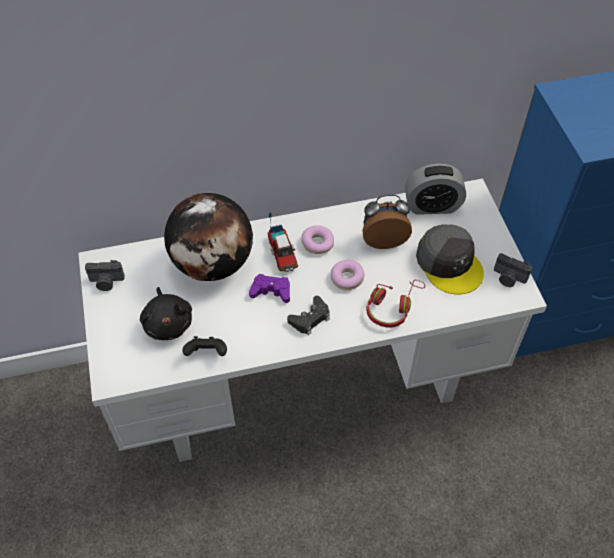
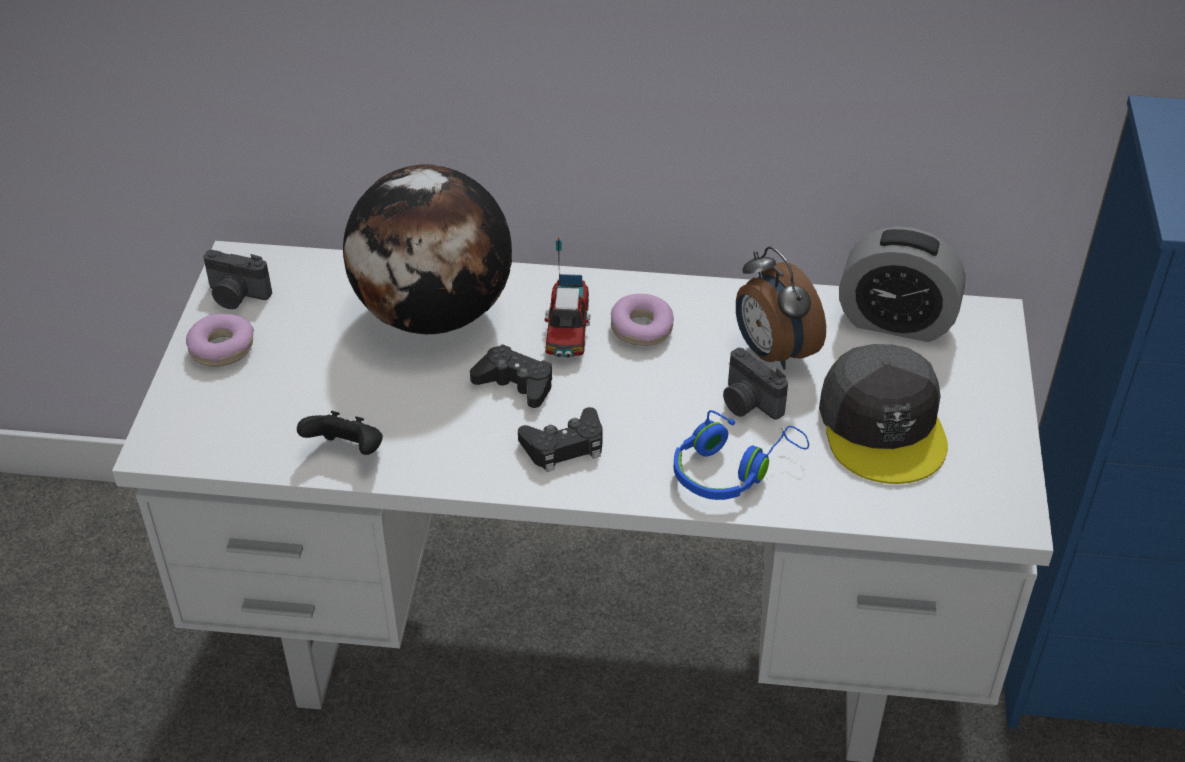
camera: 20 degrees right, 10 degrees down
black plush toy [140,287,192,340] -> none
purple game controller [249,274,290,303] -> black game controller [470,344,552,408]
donut [331,260,365,290] -> donut moved to [186,314,254,367]
alarm clock [362,195,412,249] -> alarm clock turned 135 degrees counterclockwise [736,246,826,370]
red headphones [366,280,425,328] -> blue headphones [674,410,809,500]
camera [494,253,533,287] -> camera moved to [723,348,788,420]

